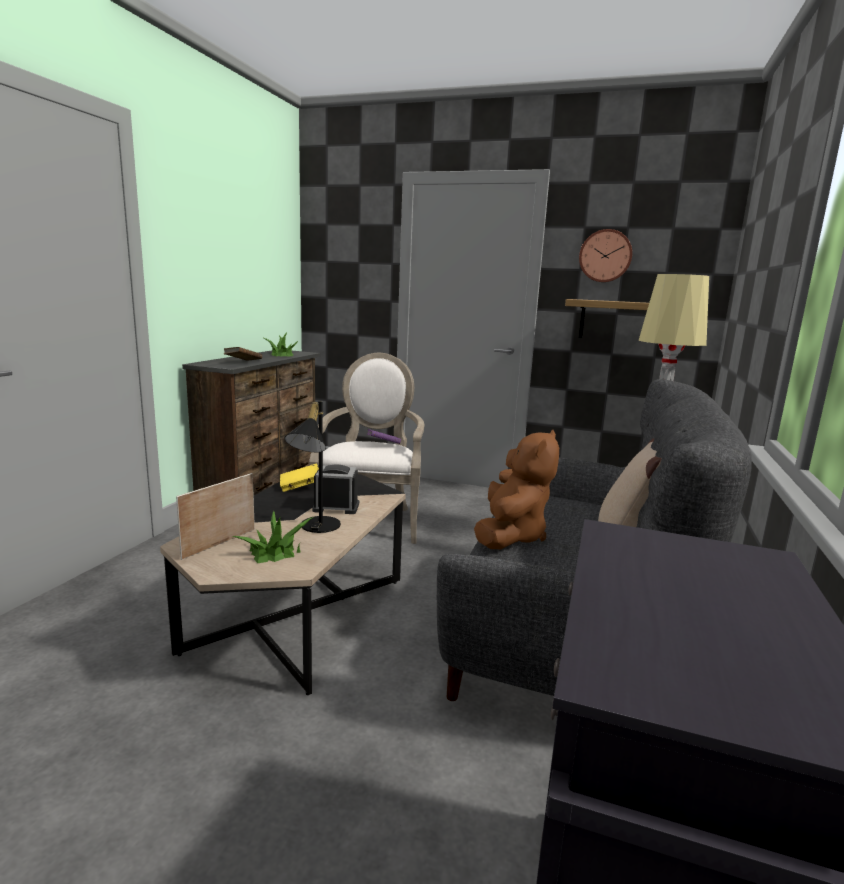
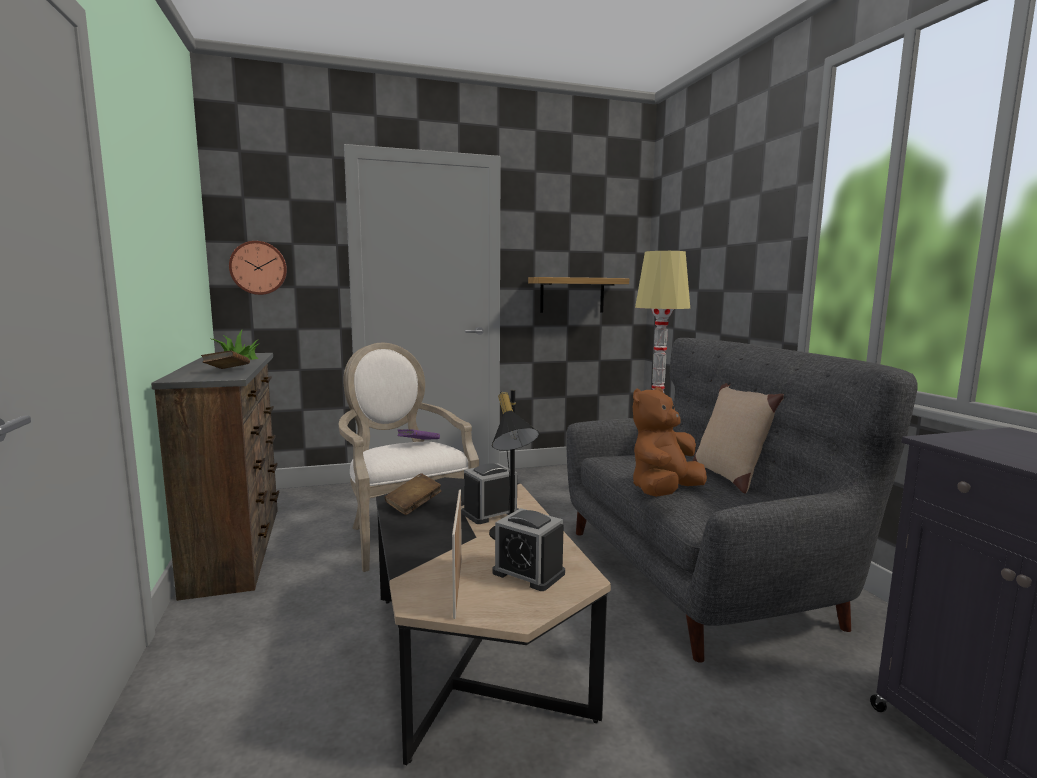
camera: 35 degrees left, 5 degrees down
potted plant [232,511,314,563] -> alarm clock [492,508,565,591]
yellow book [280,463,319,492] -> brown book [385,473,442,515]
brown plush toy [474,430,559,549] -> brown plush toy turned 120 degrees counterclockwise [633,387,707,497]
wall clock [579,229,632,282] -> wall clock moved to [229,241,287,295]

